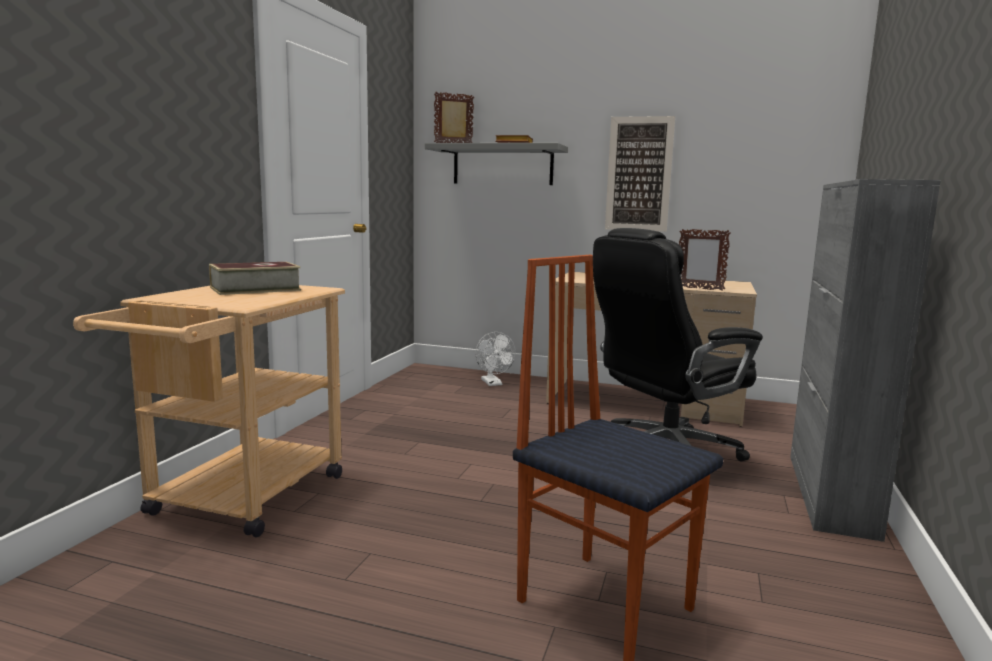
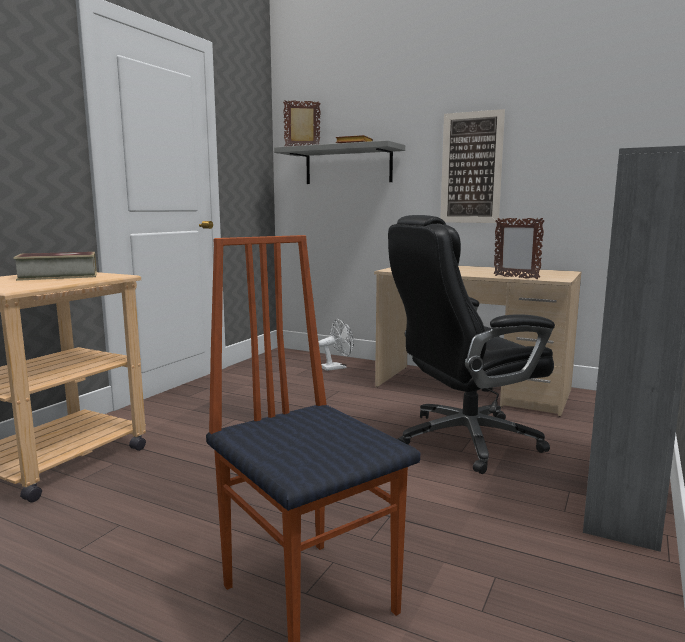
camera: 10 degrees right, 0 degrees up
white fan [476,332,516,386] -> white fan turned 105 degrees counterclockwise [318,319,354,371]

